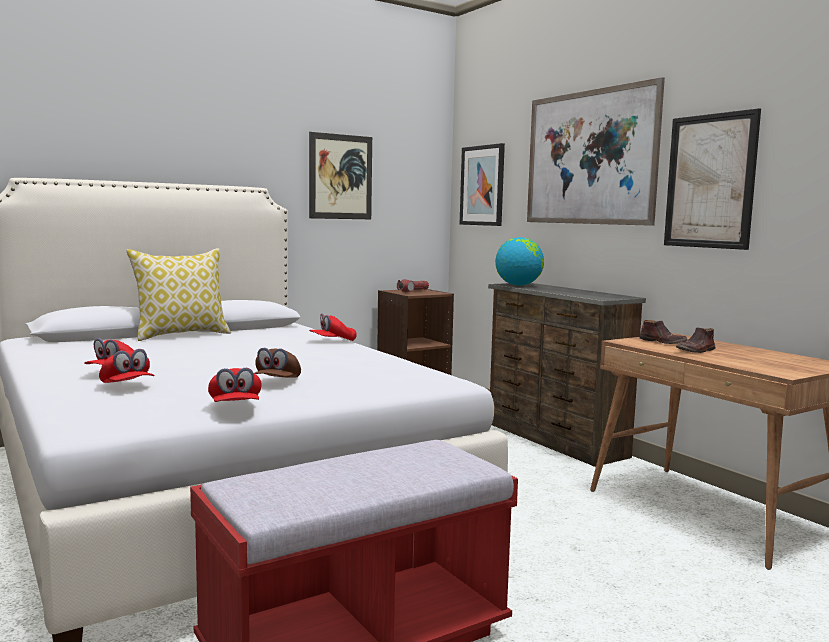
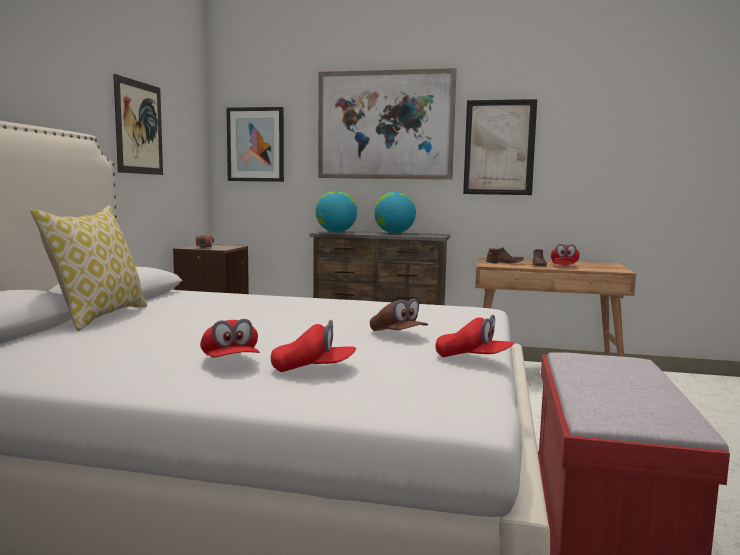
camera: 45 degrees left, 0 degrees up
red cap [309,314,357,341] -> red cap moved to [551,244,580,265]
none -> globe [374,192,416,234]

